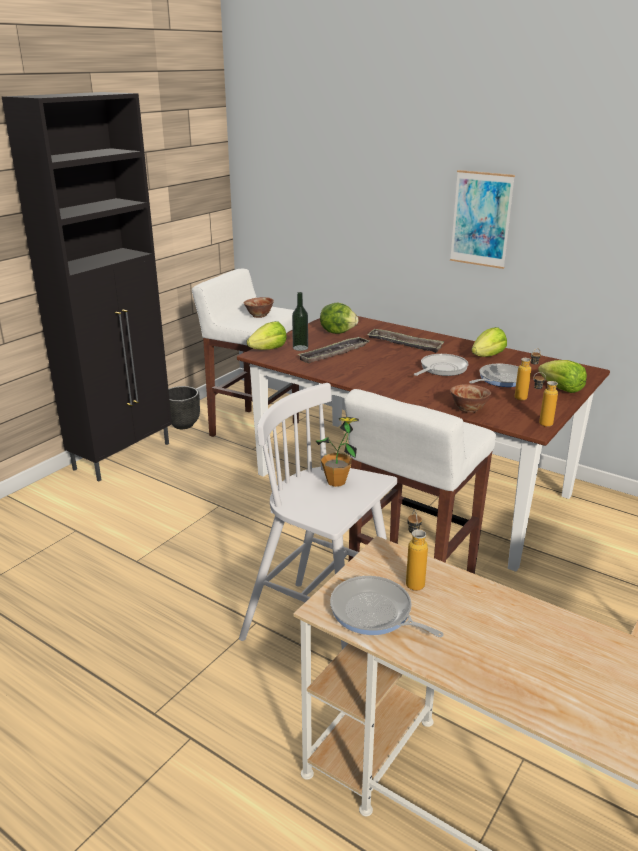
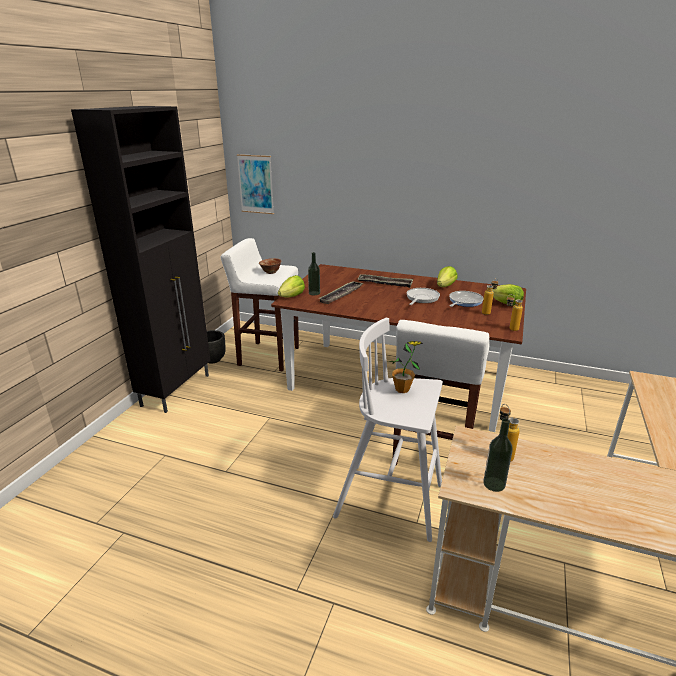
camera: 15 degrees left, 0 degrees up
lettuce [320,303,358,334] -> none
frying pan [330,576,444,637] -> bottle [483,418,513,492]
picture [450,170,515,269] -> picture moved to [237,154,274,214]
bowl [450,384,491,413] -> none

